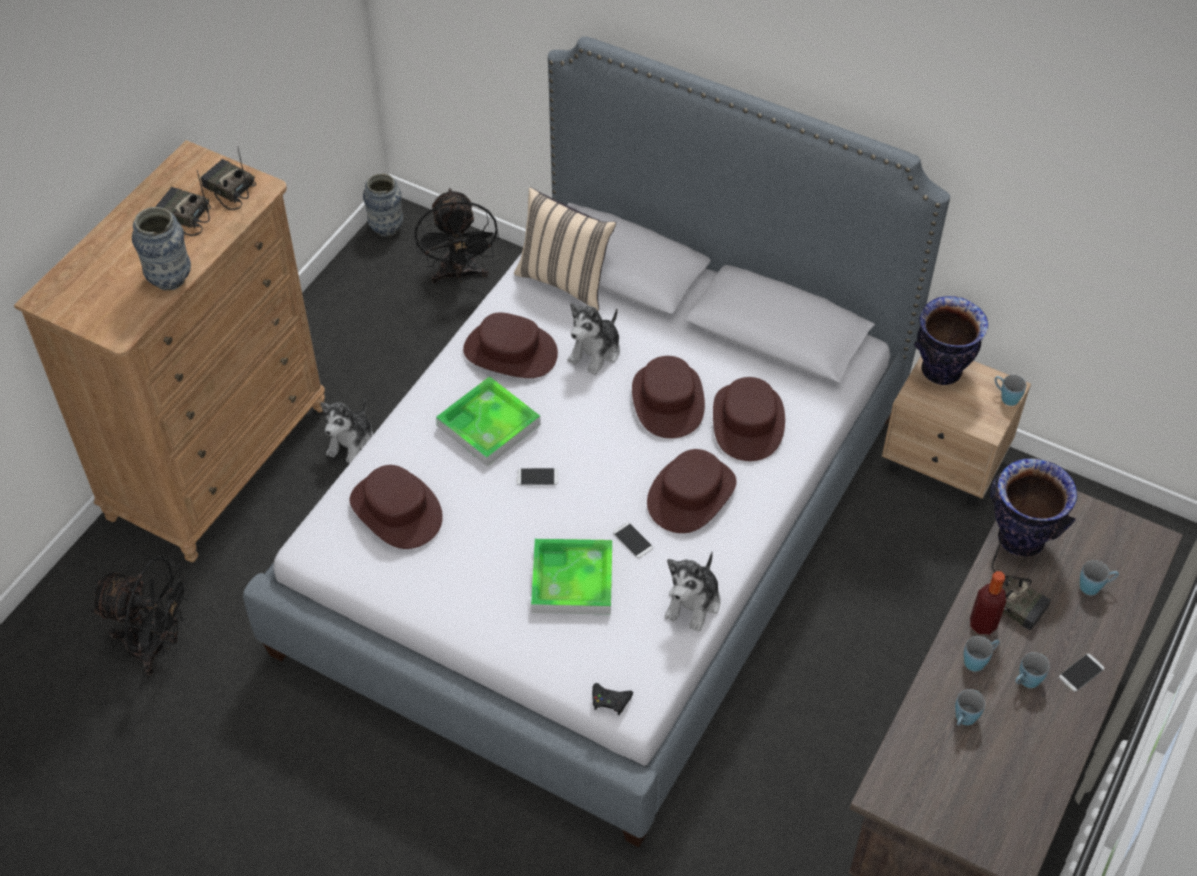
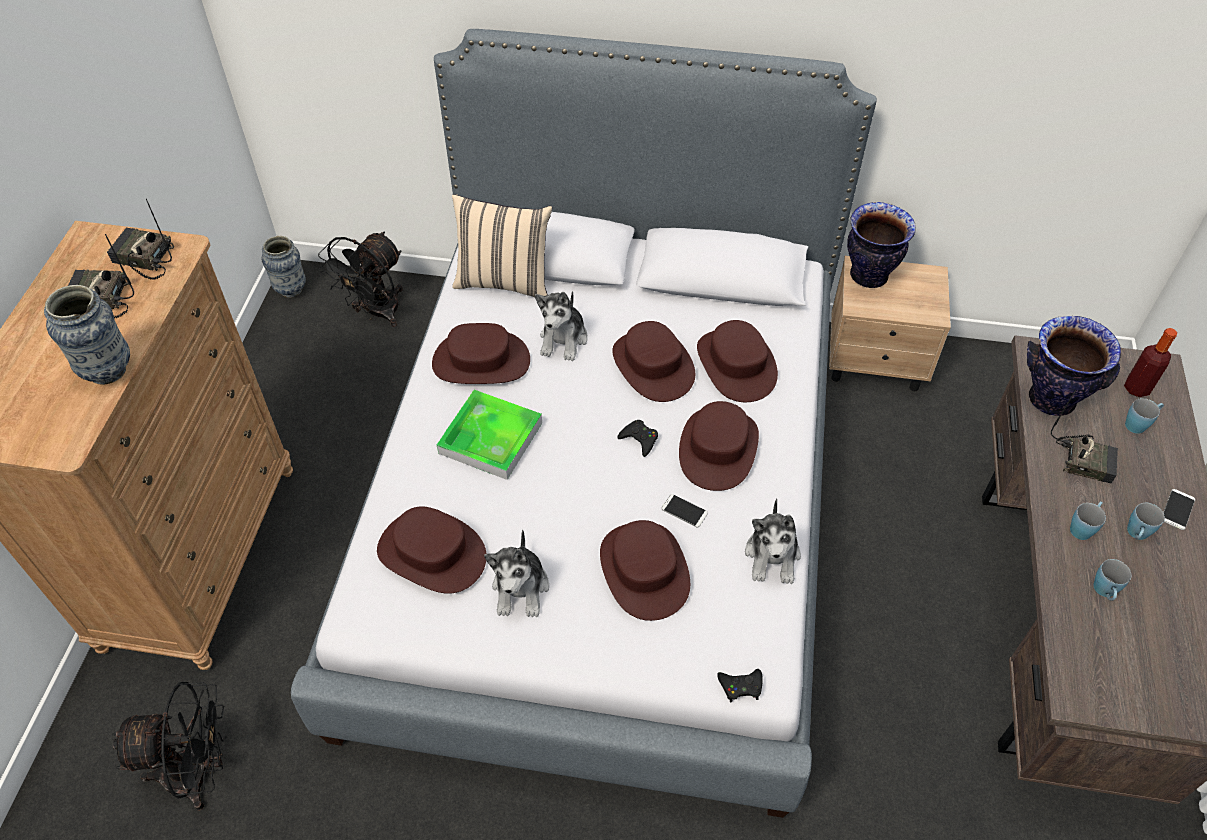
camera: 20 degrees left, 0 degrees up
plush toy [320,399,373,463] -> plush toy moved to [484,530,549,617]
black fan [415,188,499,283] -> black fan turned 60 degrees clockwise [318,231,403,327]
phone [517,468,558,486] -> none
tray [531,539,612,614] -> brown hat [600,520,690,621]
bottle [970,571,1006,635] -> bottle moved to [1124,328,1177,397]
blue mug [994,375,1026,406] -> none
none -> black game controller [617,420,658,457]

